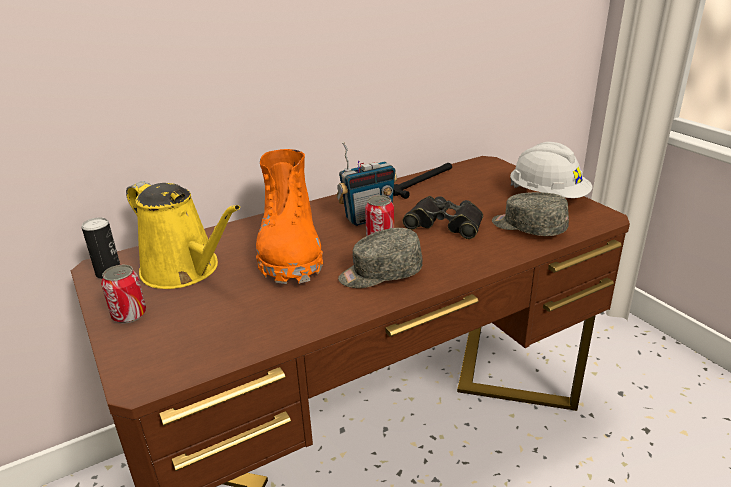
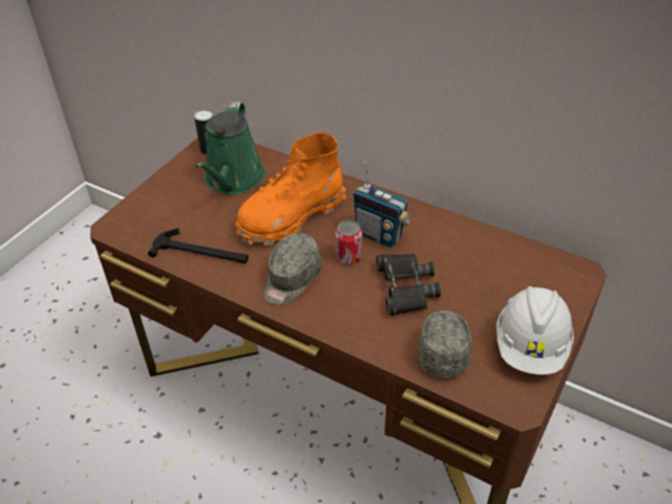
camera: 60 degrees right, 15 degrees up
can [101,265,146,323] -> none
yellow watering can [126,181,240,289] -> green watering can [196,102,265,195]
grey cap [338,228,423,288] -> grey cap turned 105 degrees counterclockwise [264,233,322,305]
hammer [393,163,452,199] -> hammer moved to [148,228,249,264]

